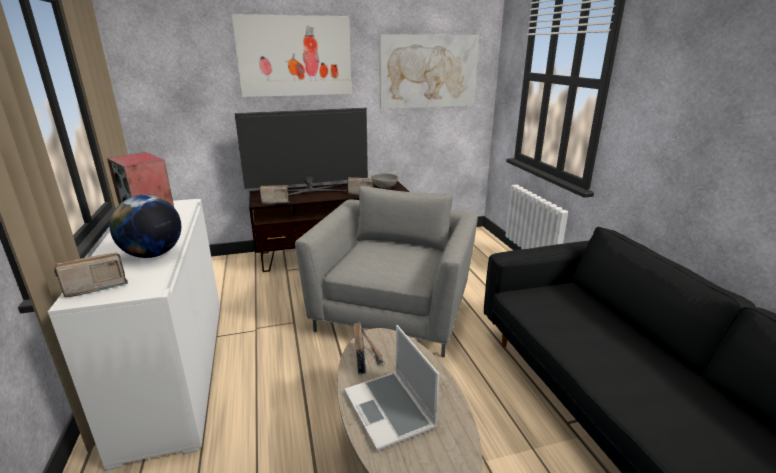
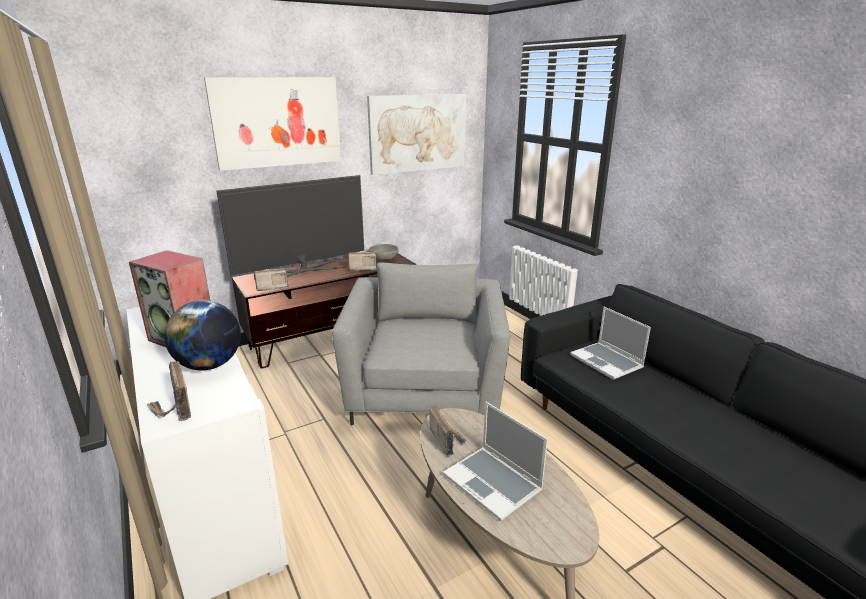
camera: 15 degrees left, 0 degrees up
radio [54,253,128,297] -> radio turned 75 degrees counterclockwise [147,361,191,421]
none -> laptop [570,307,651,380]

